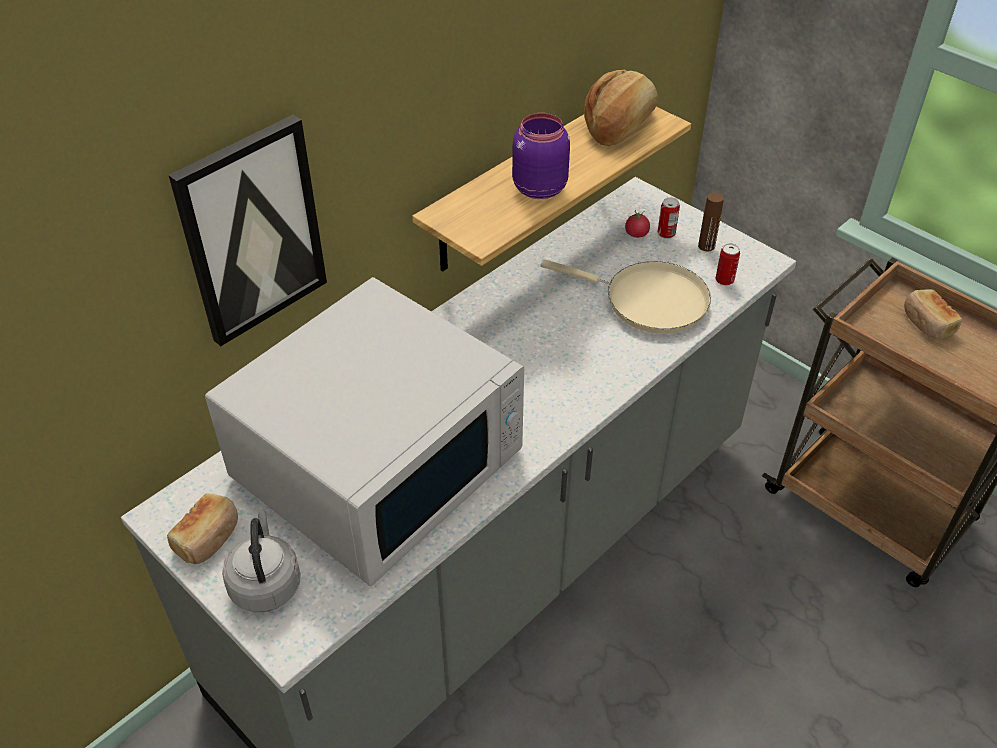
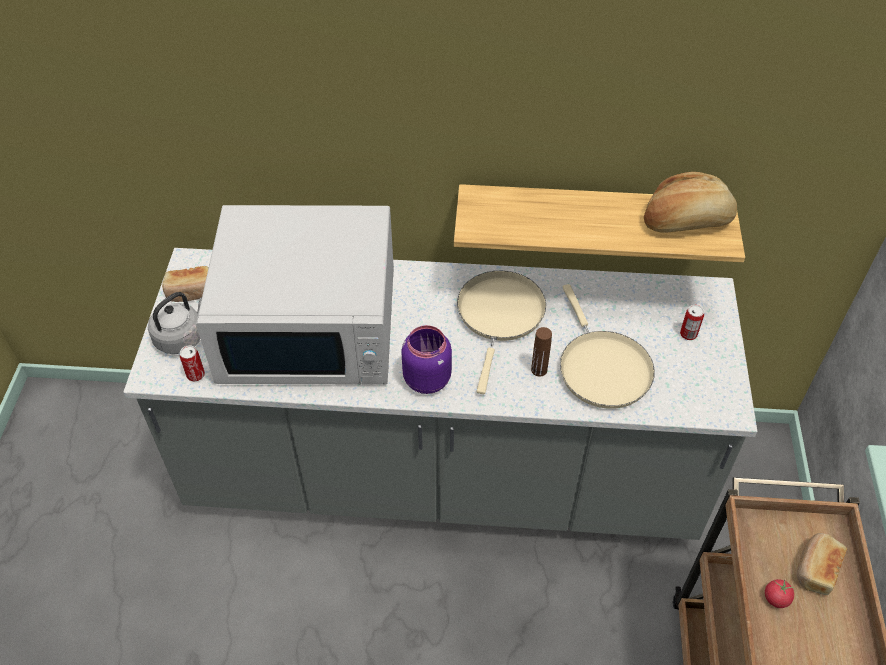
camera: 50 degrees right, 5 degrees up
picture [169,115,327,346] -> none
purple jar [512,113,570,199] -> purple jar moved to [401,325,452,394]
tomato [625,210,650,238] -> tomato moved to [765,579,794,608]
brown bottle [698,192,724,252] -> brown bottle moved to [531,327,552,376]
can [715,243,740,286] -> can moved to [180,345,205,382]
none -> beige frying pan [457,271,546,394]

